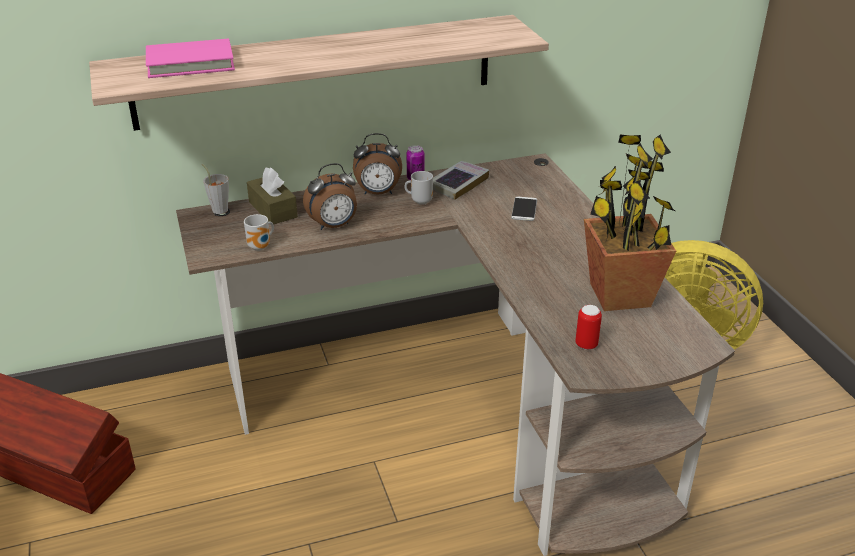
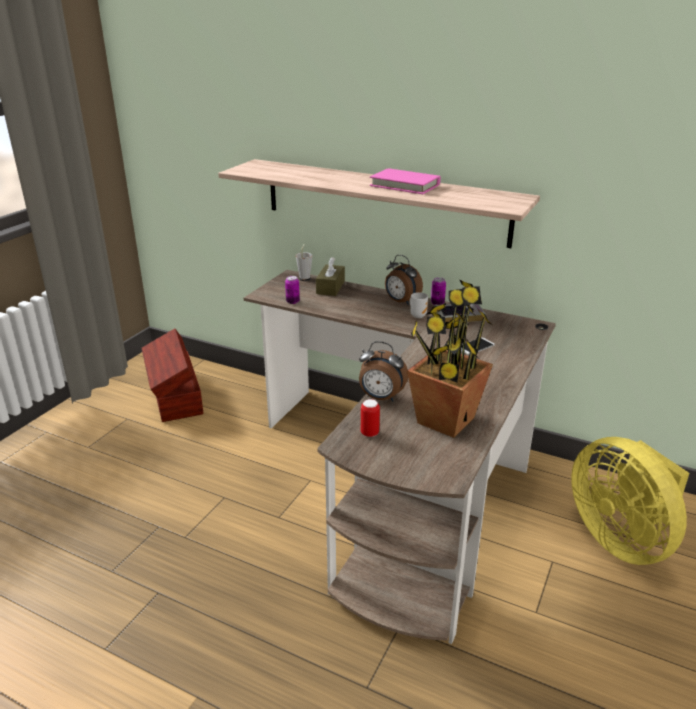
camera: 45 degrees right, 5 degrees down
pink book [146,39,235,78] -> pink book moved to [370,168,441,194]
mug [244,214,274,251] -> can [285,276,300,304]
alarm clock [303,163,357,230] -> alarm clock moved to [359,341,408,402]

